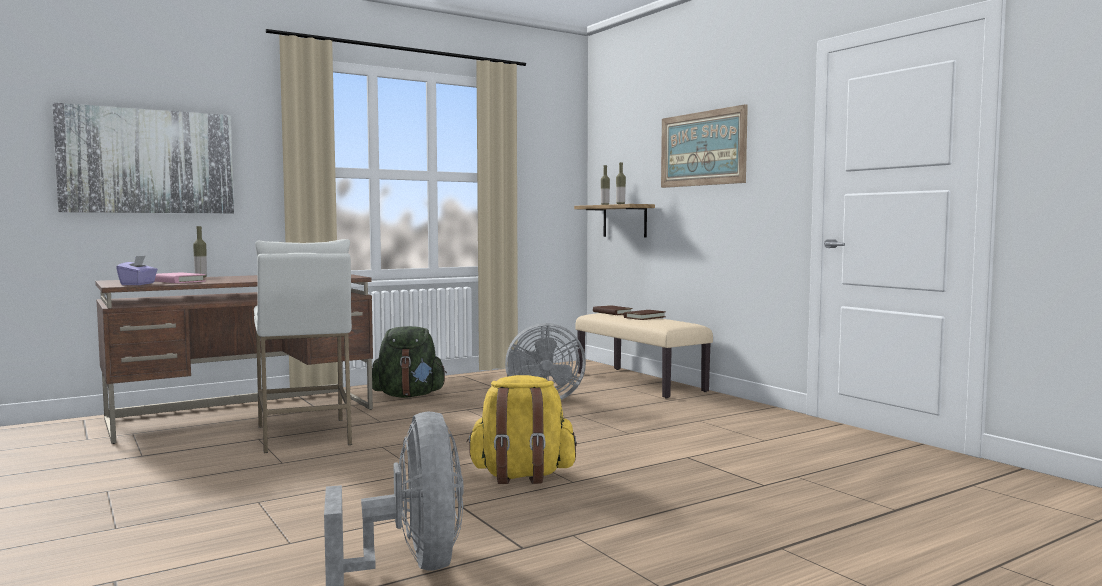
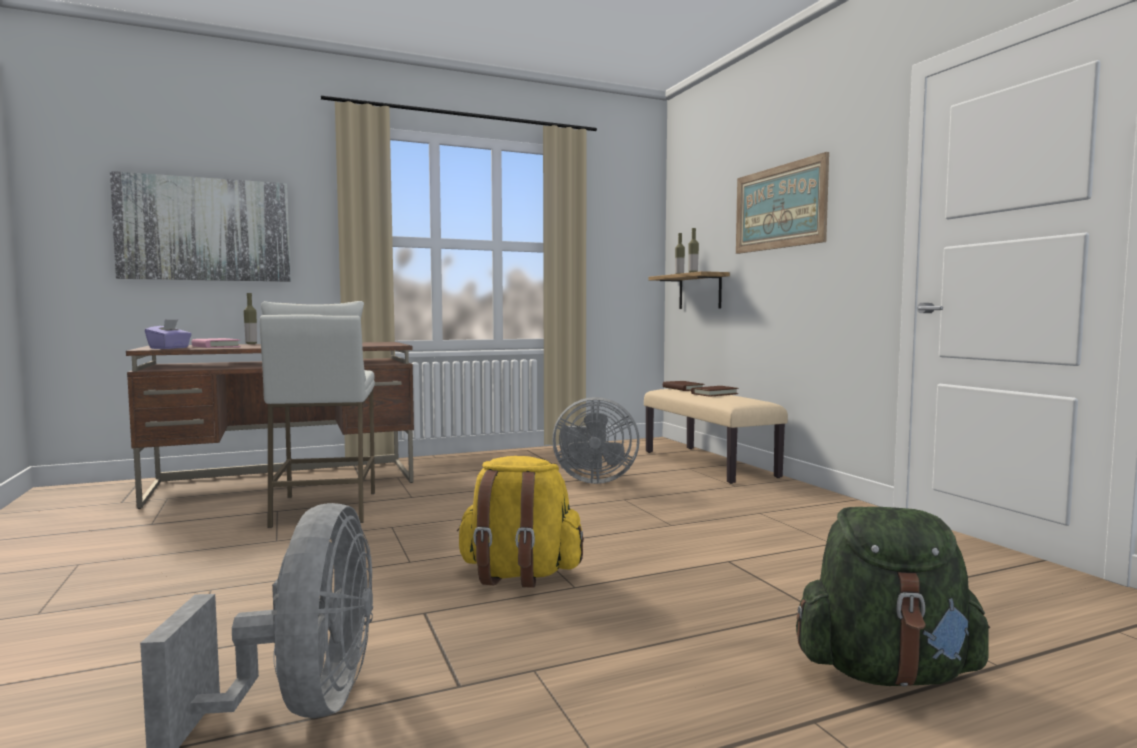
camera: 10 degrees right, 0 degrees up
green backpack [372,326,447,398] -> green backpack moved to [796,507,990,686]

